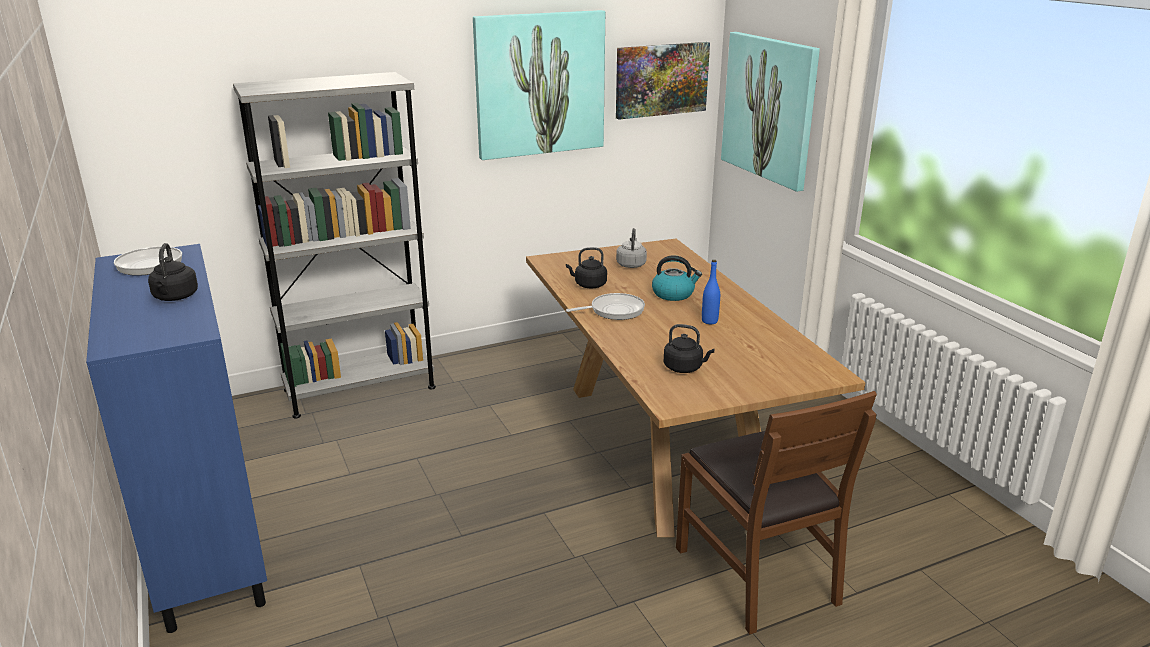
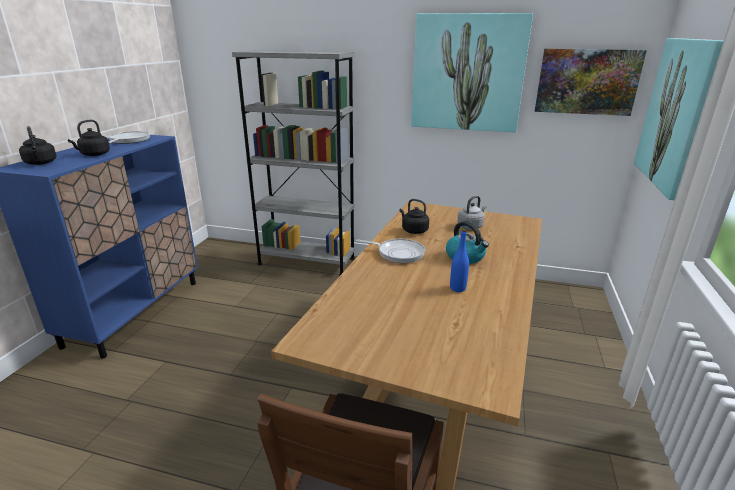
camera: 40 degrees right, 0 degrees up
black kettle [664,324,715,373] -> black kettle moved to [19,126,57,165]

